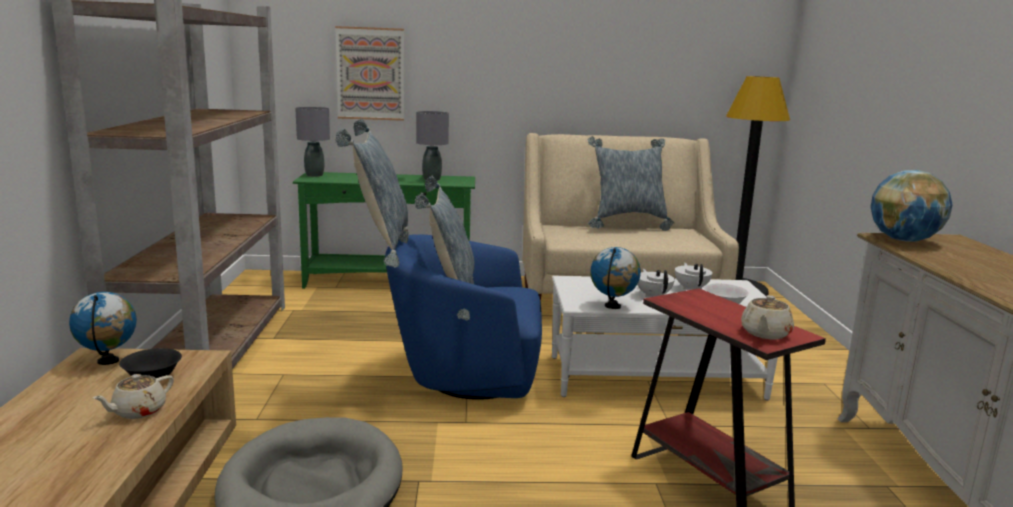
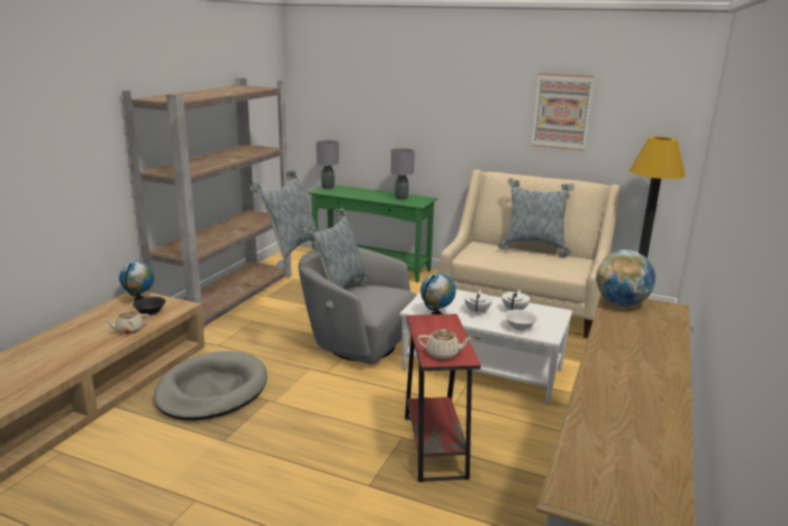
camera: 25 degrees right, 5 degrees up
picture [335,26,404,121] -> picture moved to [531,73,594,151]
blue armchair [385,234,542,400] -> grey armchair [298,247,416,364]
beige teapot [741,295,794,339] -> beige teapot turned 135 degrees counterclockwise [418,329,473,359]

